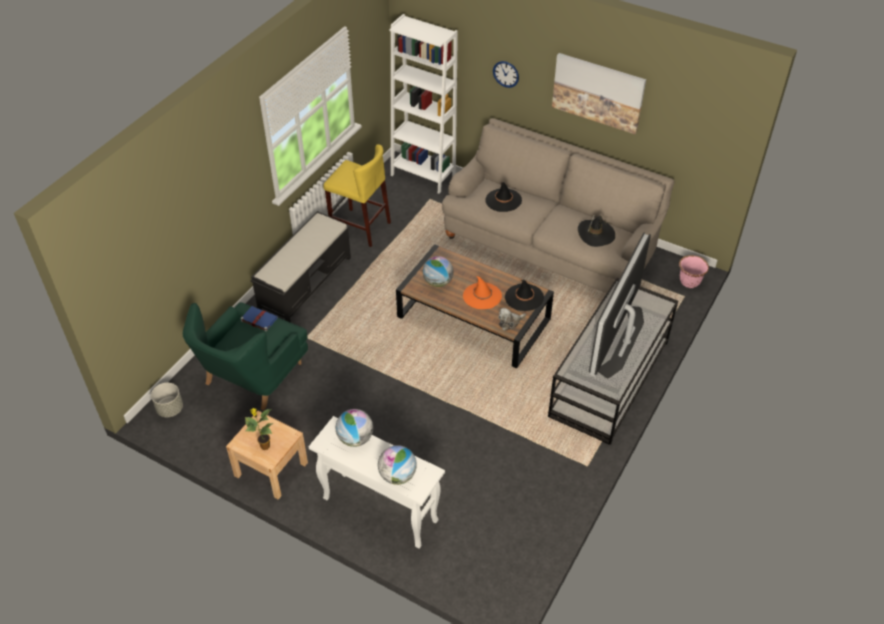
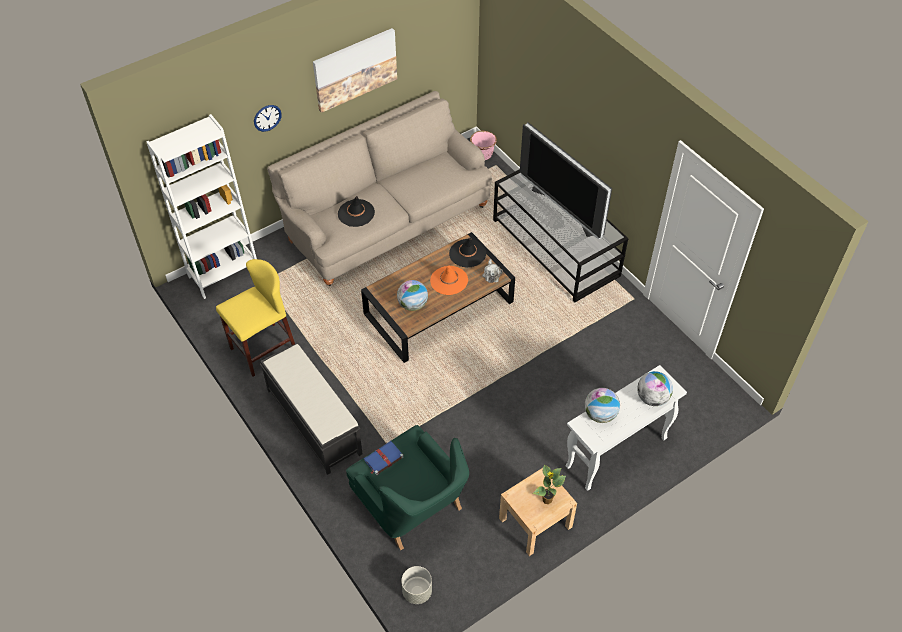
camera: 65 degrees left, 5 degrees up
black hat [578,215,615,247] -> none

